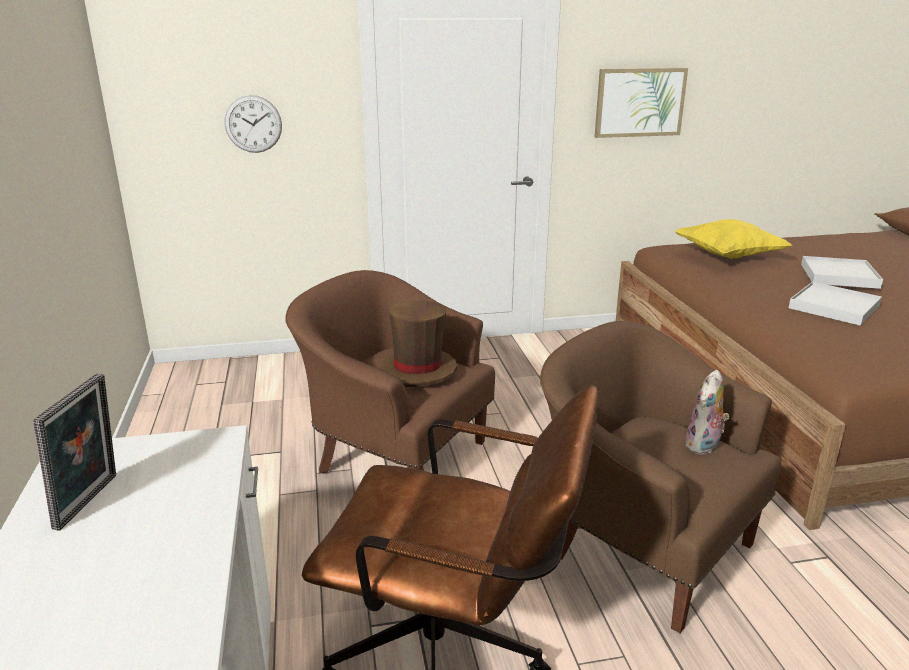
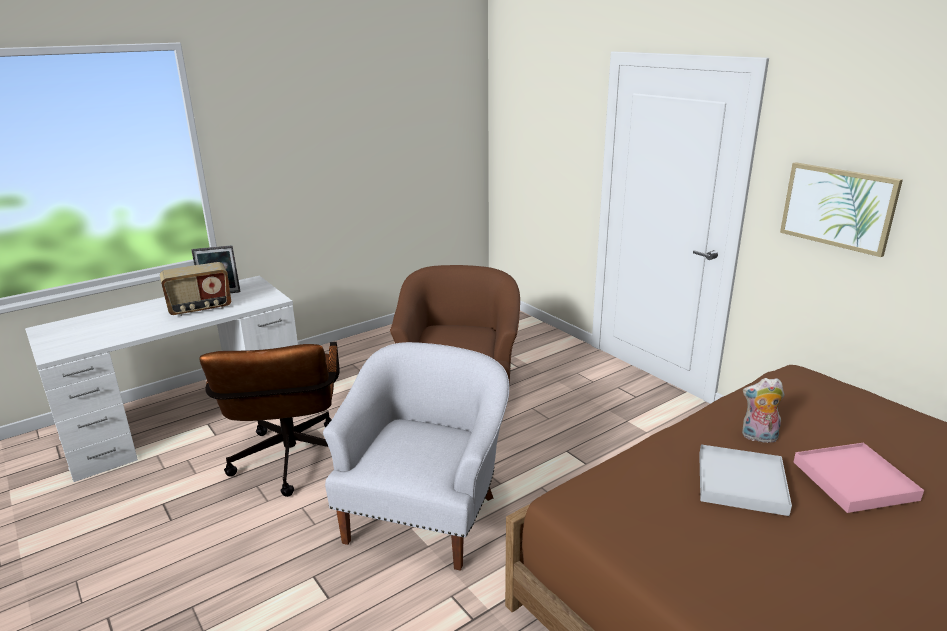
camera: 65 degrees right, 0 degrees up
wall clock [225,95,282,153] -> none
brown hat [379,300,457,387] -> none
brown armchair [540,321,781,633] -> white armchair [323,342,509,571]
yellow pillow [674,219,792,259] -> none
plush toy [685,370,730,455] -> plush toy moved to [742,378,785,443]
white tray [801,256,883,289] -> pink tray [794,443,924,513]
none -> radio [160,262,231,316]

